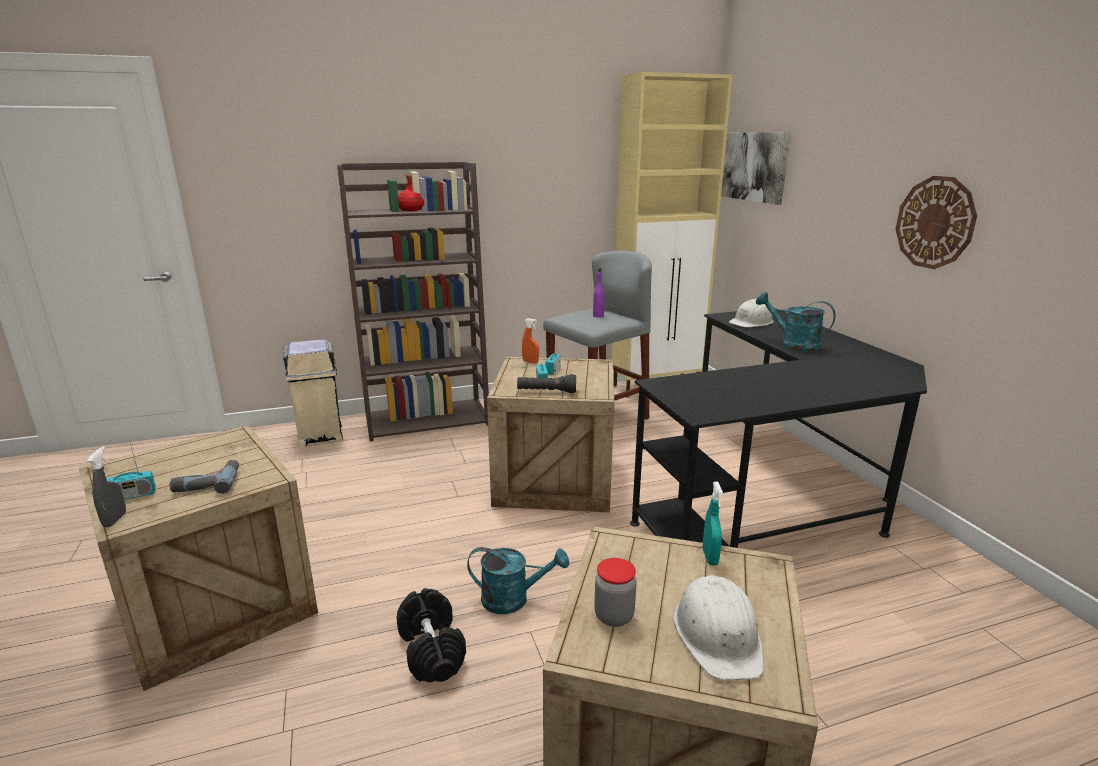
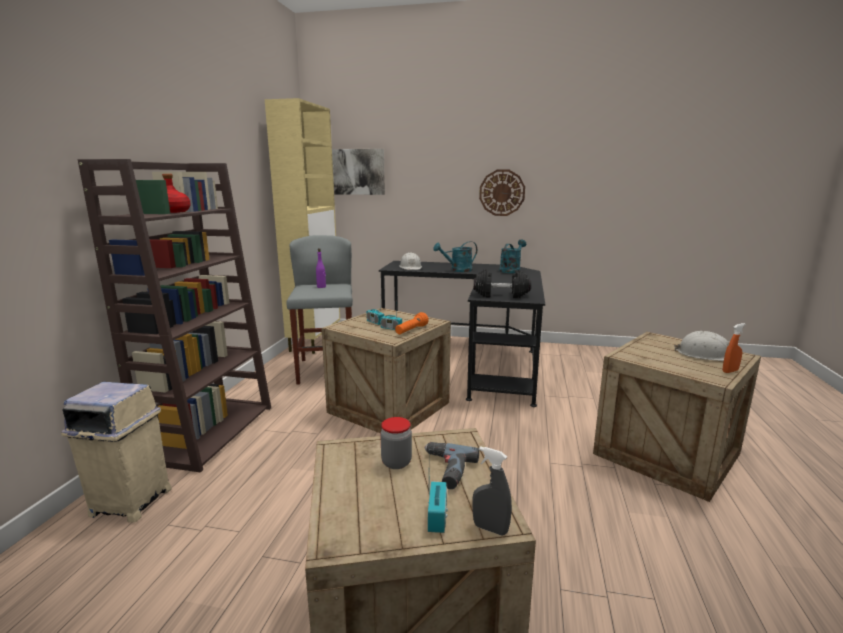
camera: 60 degrees left, 5 degrees down
black dumbbell [396,588,466,683] -> black dumbbell moved to [474,269,531,298]
turquoise watering can [467,547,569,614] -> turquoise watering can moved to [499,239,526,273]
black flashlight [517,374,576,393] -> orange flashlight [395,312,429,334]
orange spray bottle [522,318,539,363] -> orange spray bottle moved to [723,323,746,373]
jar [594,558,637,627] -> jar moved to [380,417,412,469]
turquoise spray bottle [702,482,723,566] -> none

